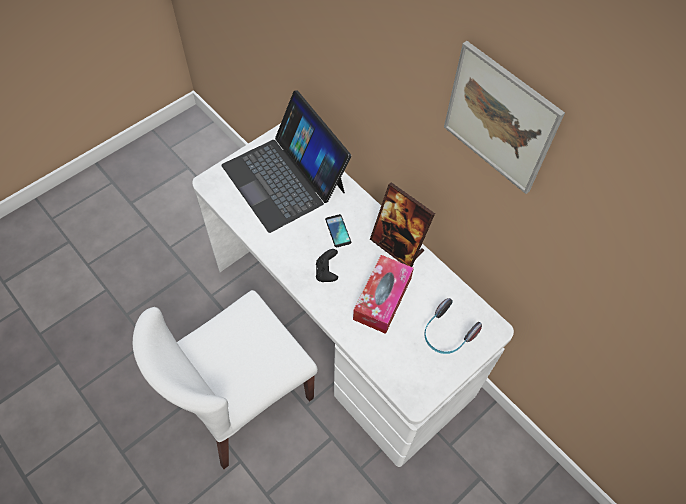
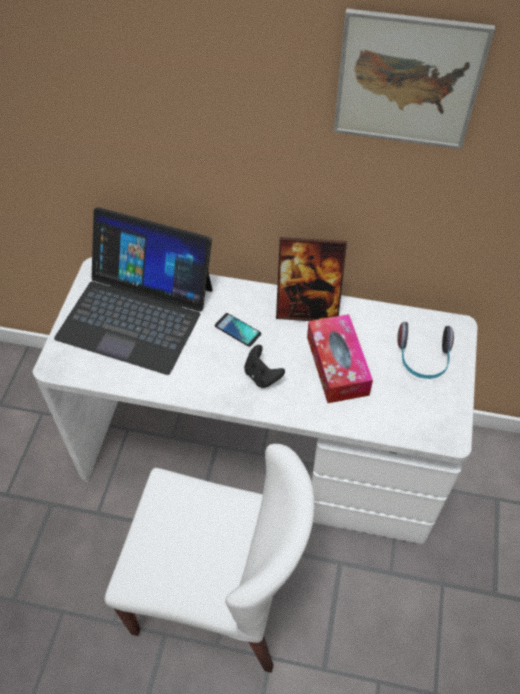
camera: 35 degrees left, 5 degrees down
white chair [133,290,318,469] -> white chair turned 90 degrees counterclockwise [105,444,314,673]

